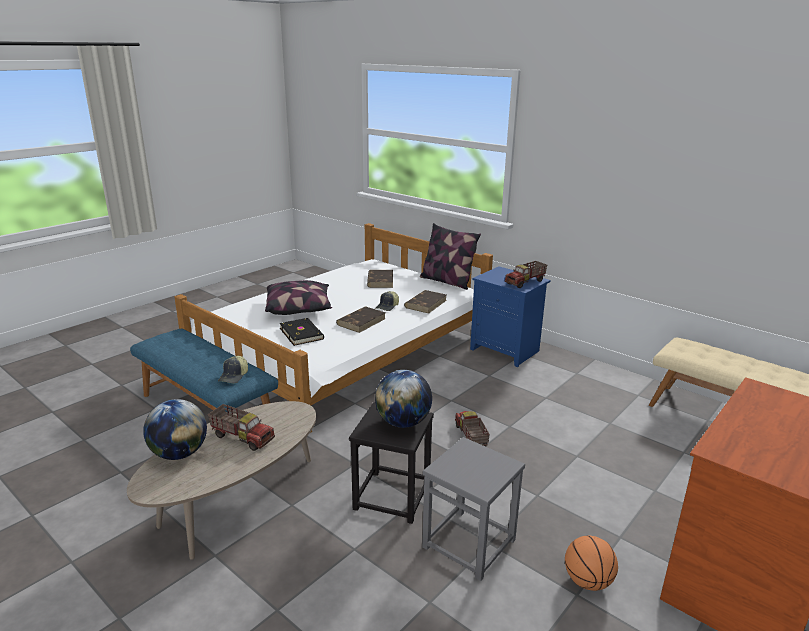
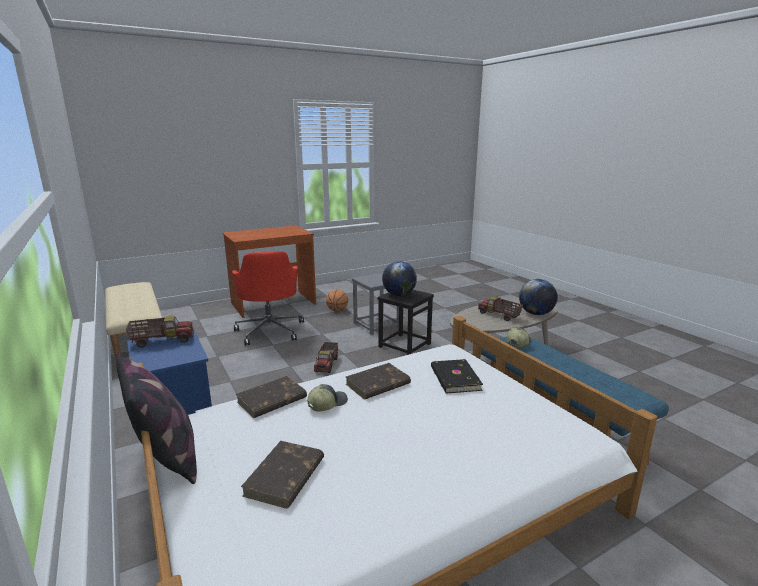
camera: 160 degrees left, 5 degrees down
pillow [265,280,332,315] -> none
none -> red office chair [232,251,304,346]

